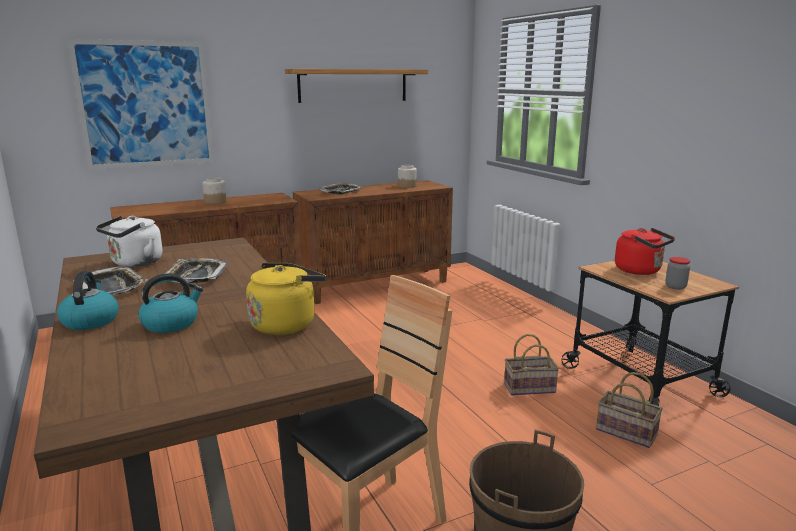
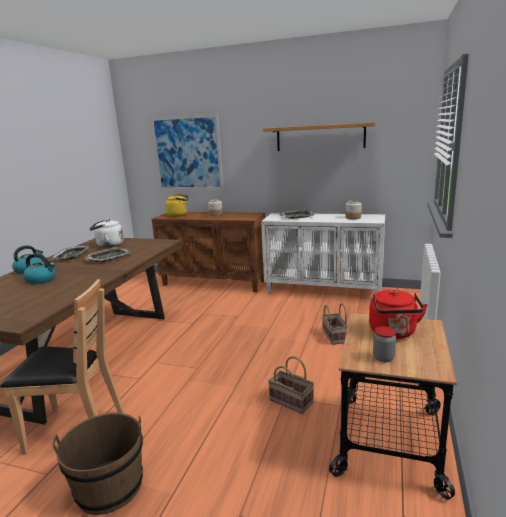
camera: 45 degrees right, 0 degrees up
yellow kettle [246,263,326,335] -> yellow kettle moved to [165,194,189,217]
brown cabinet [293,180,453,304] -> white cabinet [261,213,385,294]
basket [596,372,663,448] -> basket moved to [322,303,348,345]

